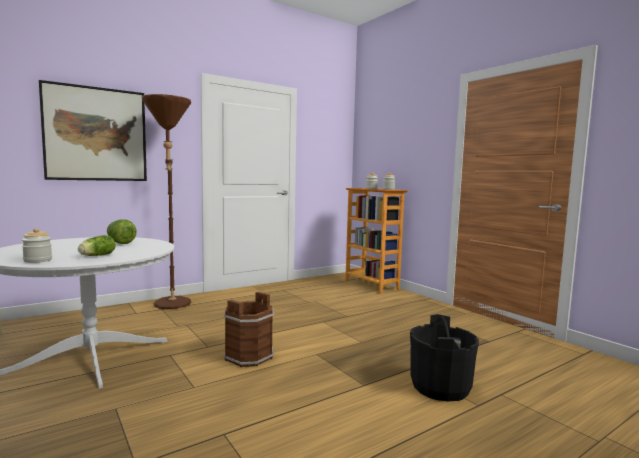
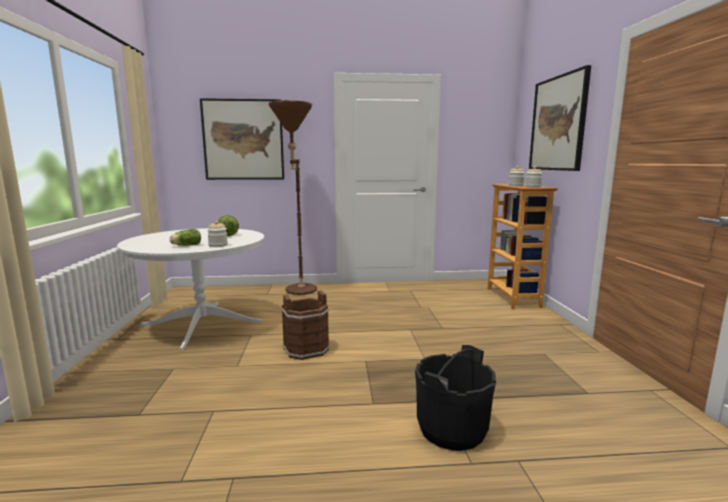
camera: 30 degrees right, 5 degrees up
jar [22,228,52,263] -> jar moved to [207,221,228,247]
none -> picture [529,65,591,171]

